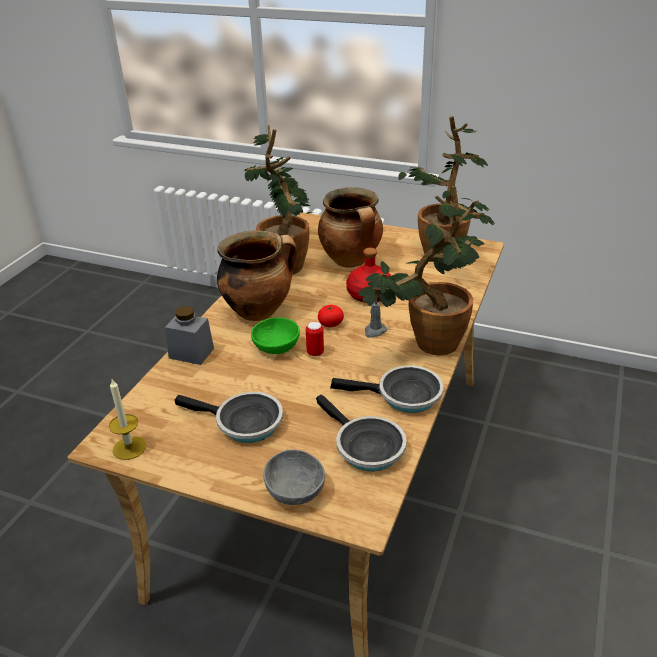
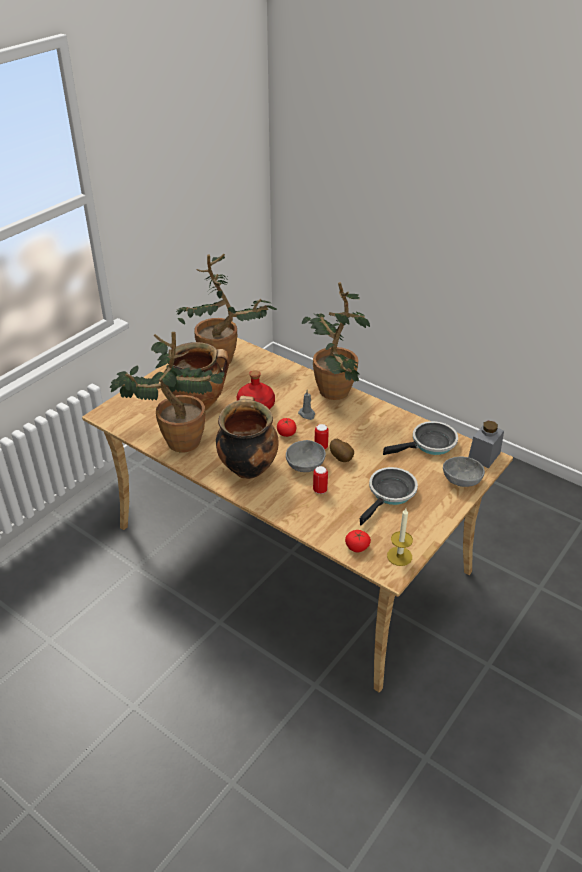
camera: 75 degrees left, 5 degrees up
grey jar [165,306,214,365] -> grey jar moved to [468,421,504,468]
green bowl [251,318,300,354] -> grey bowl [286,440,326,472]
frying pan [330,365,443,413] -> none
none -> can [313,466,328,494]
none -> potato [330,439,354,462]
none -> tomato [345,530,371,552]

